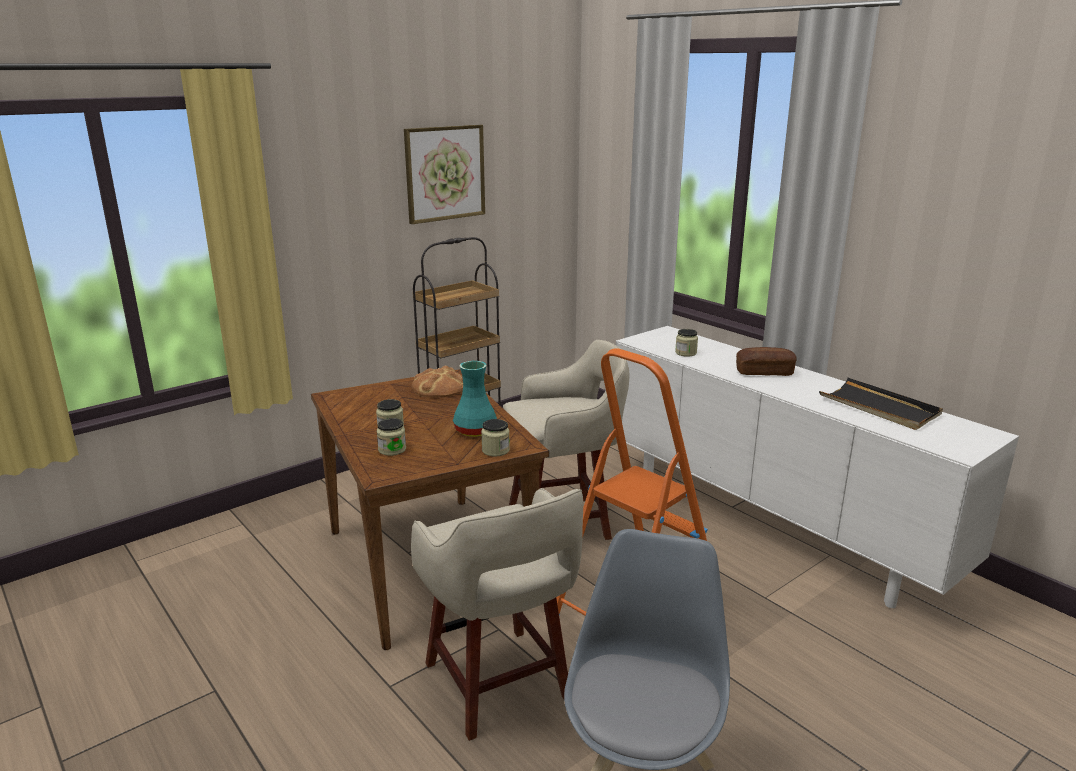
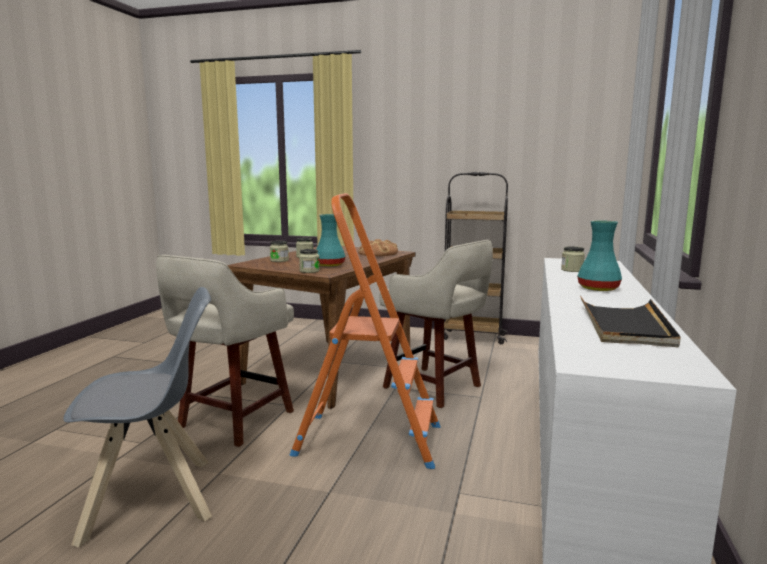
camera: 55 degrees right, 10 degrees down
picture [404,124,485,224] -> none
bread [736,347,797,376] -> turquoise vase [577,220,622,291]

